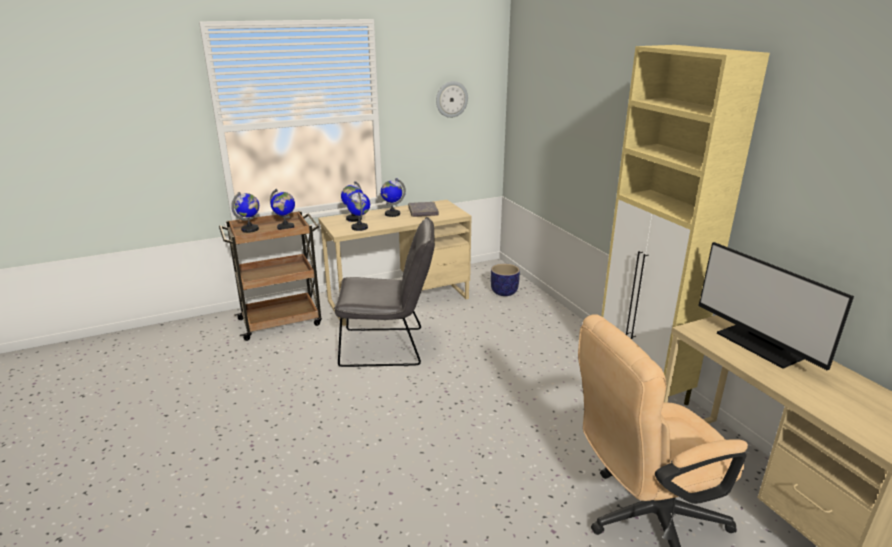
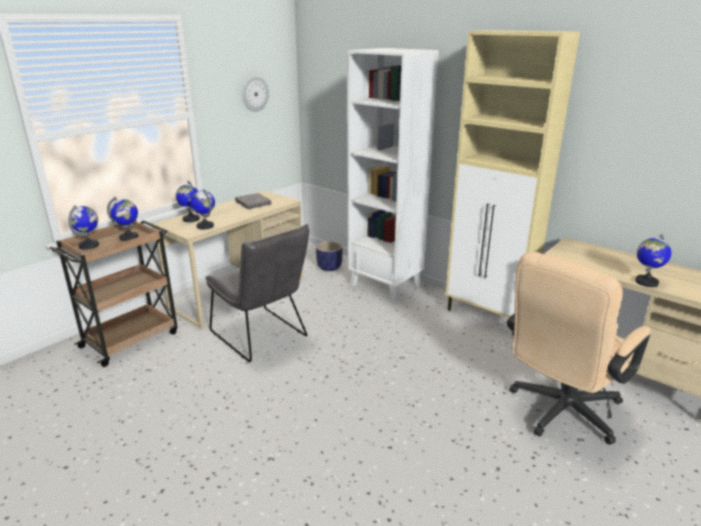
camera: 25 degrees left, 0 degrees up
grey chair [334,217,435,367] -> grey chair turned 75 degrees clockwise [205,224,309,362]
globe [381,178,406,217] -> globe moved to [635,234,671,287]
monitor [698,242,854,370] -> none
none -> white bookcase [347,48,439,302]

